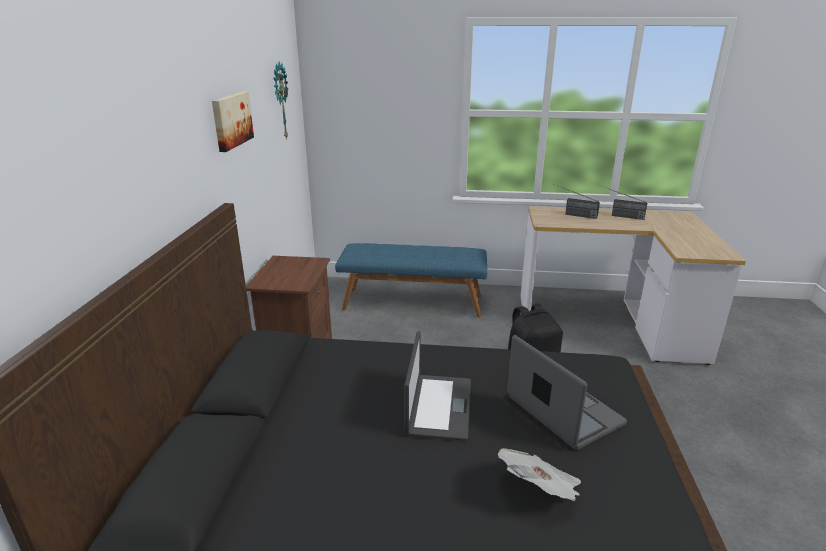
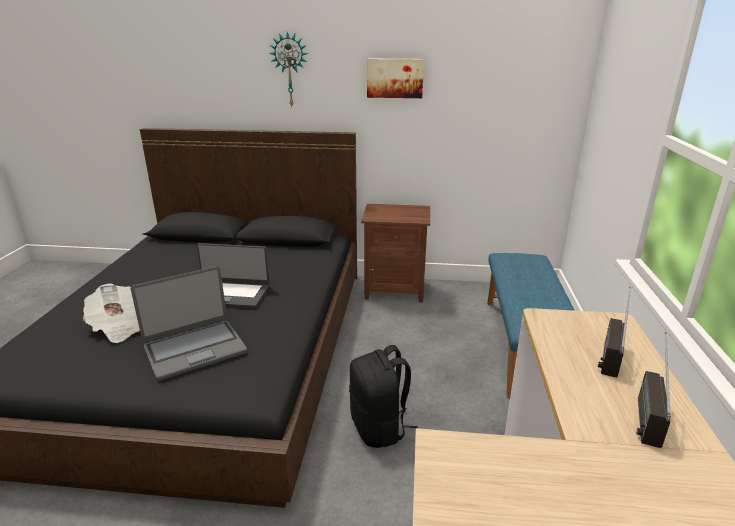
camera: 90 degrees right, 0 degrees up
wall clock [273,62,288,140] -> wall clock moved to [269,31,308,107]

